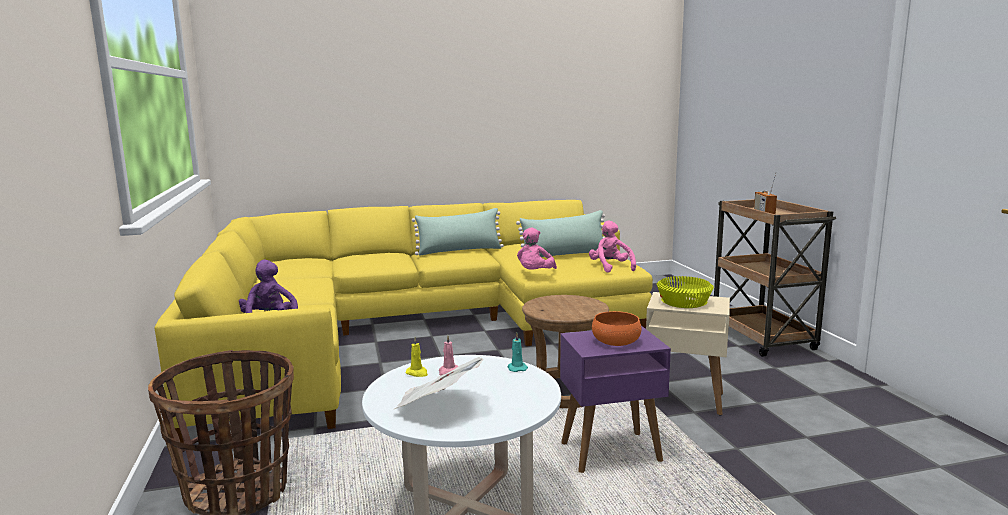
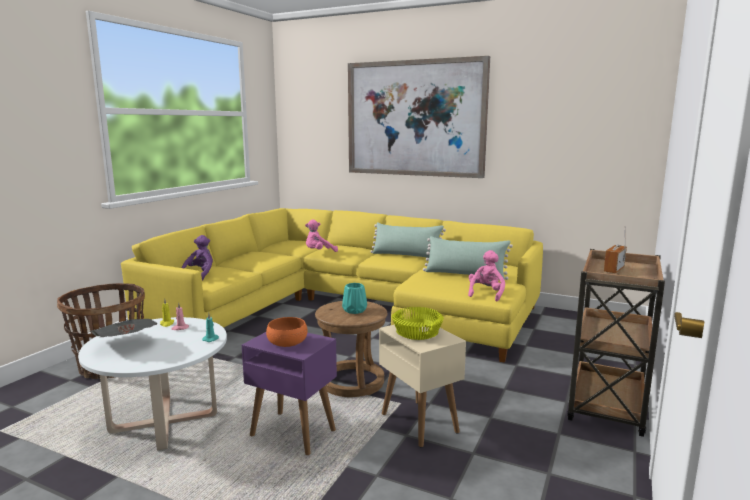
camera: 40 degrees right, 0 degrees up
pink plush toy [517,228,557,270] -> pink plush toy moved to [305,219,338,252]
none -> turquoise vase [342,283,367,314]
none -> picture [348,56,490,178]

